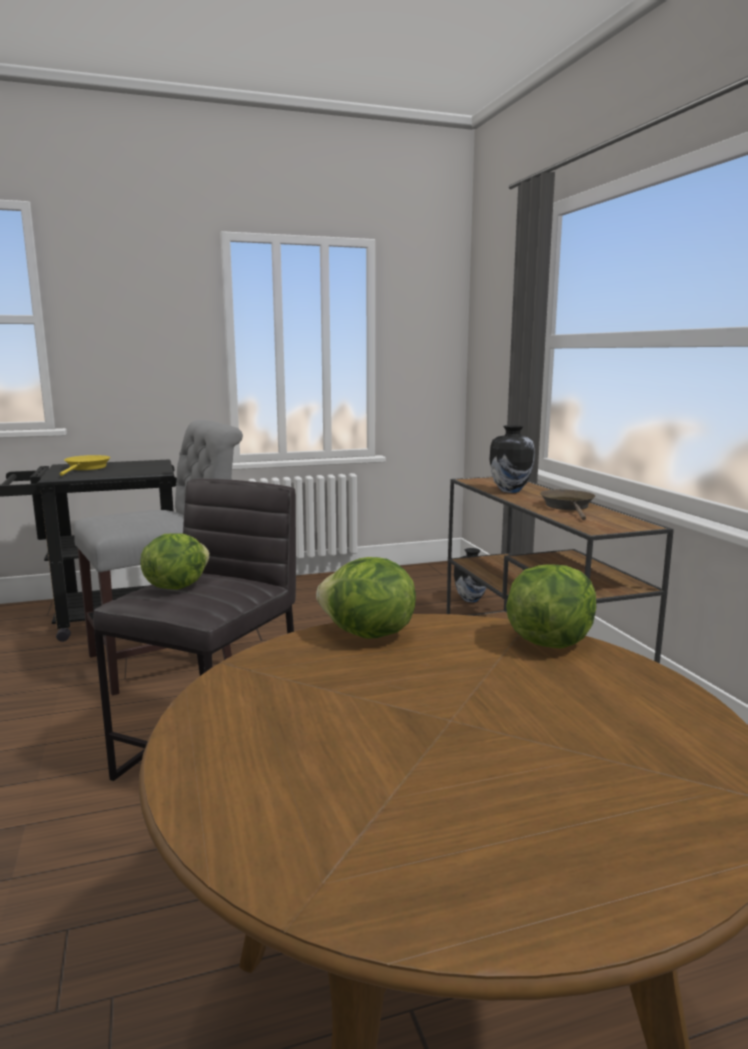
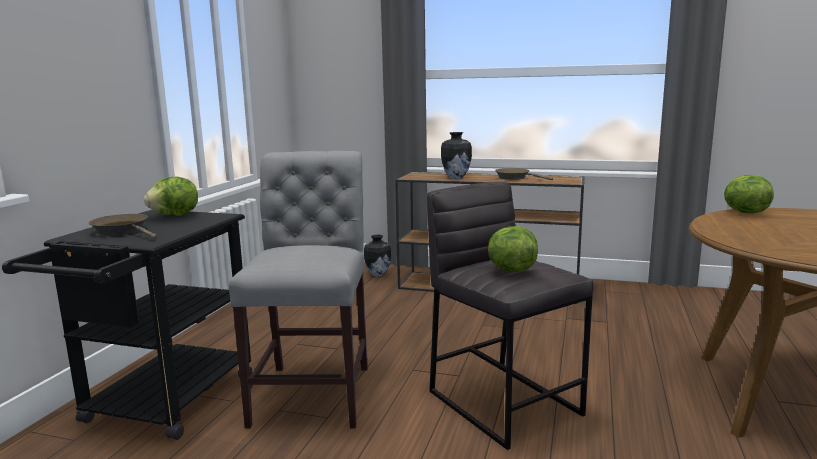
camera: 55 degrees left, 0 degrees up
yellow frying pan [59,455,111,476] -> brown frying pan [89,214,158,239]
lettuce [316,557,416,639] -> lettuce moved to [144,177,198,216]

